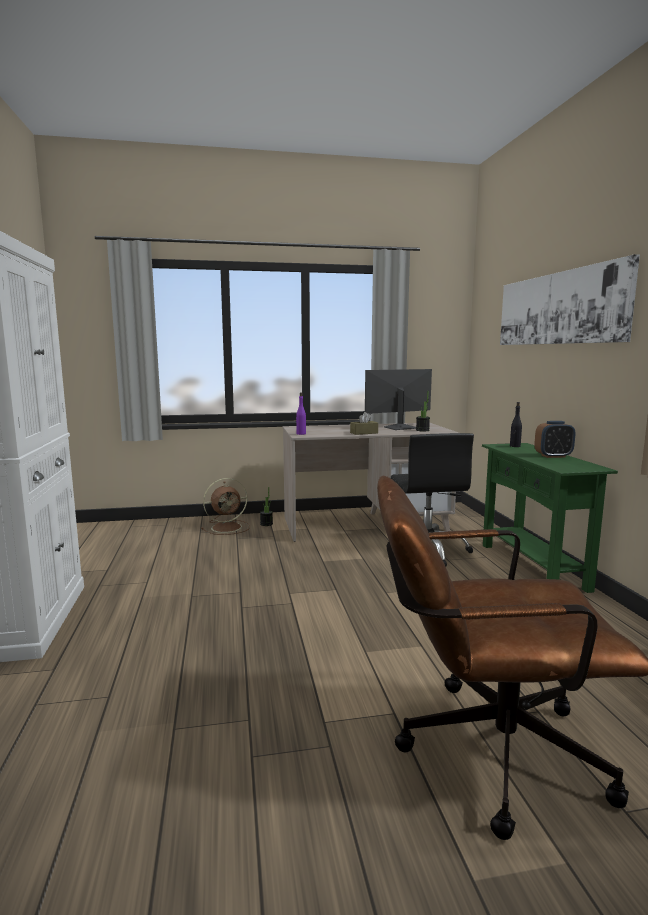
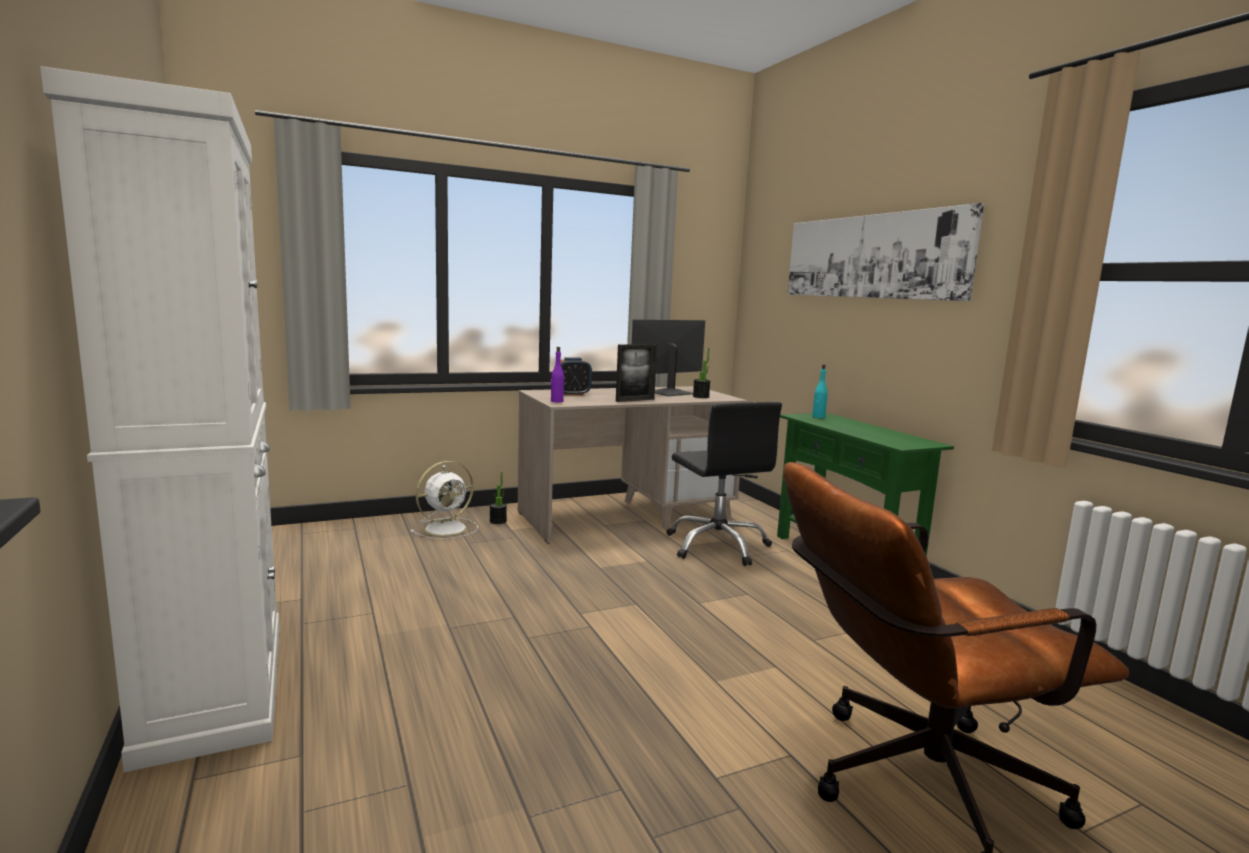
camera: 15 degrees left, 0 degrees up
brown fan [201,478,250,535] -> white fan [411,461,478,539]
brown tissue box [350,412,378,435] -> picture frame [616,344,657,402]
black bottle [510,402,522,447] -> turquoise bottle [812,364,827,418]
alarm clock [534,421,575,458] -> alarm clock moved to [561,357,592,396]

